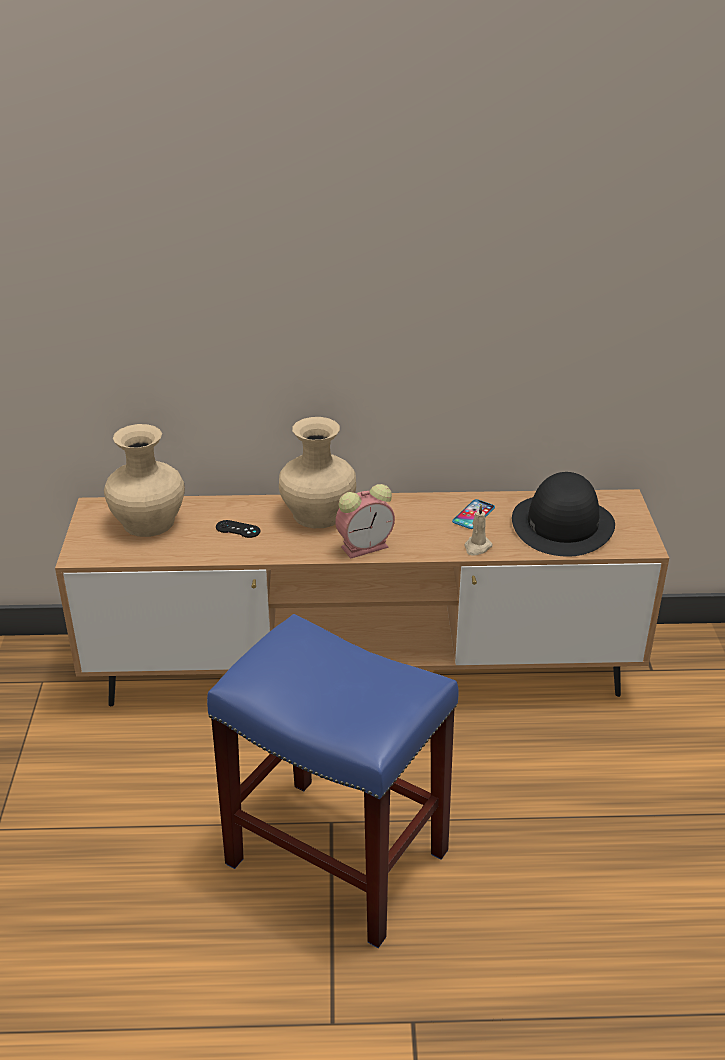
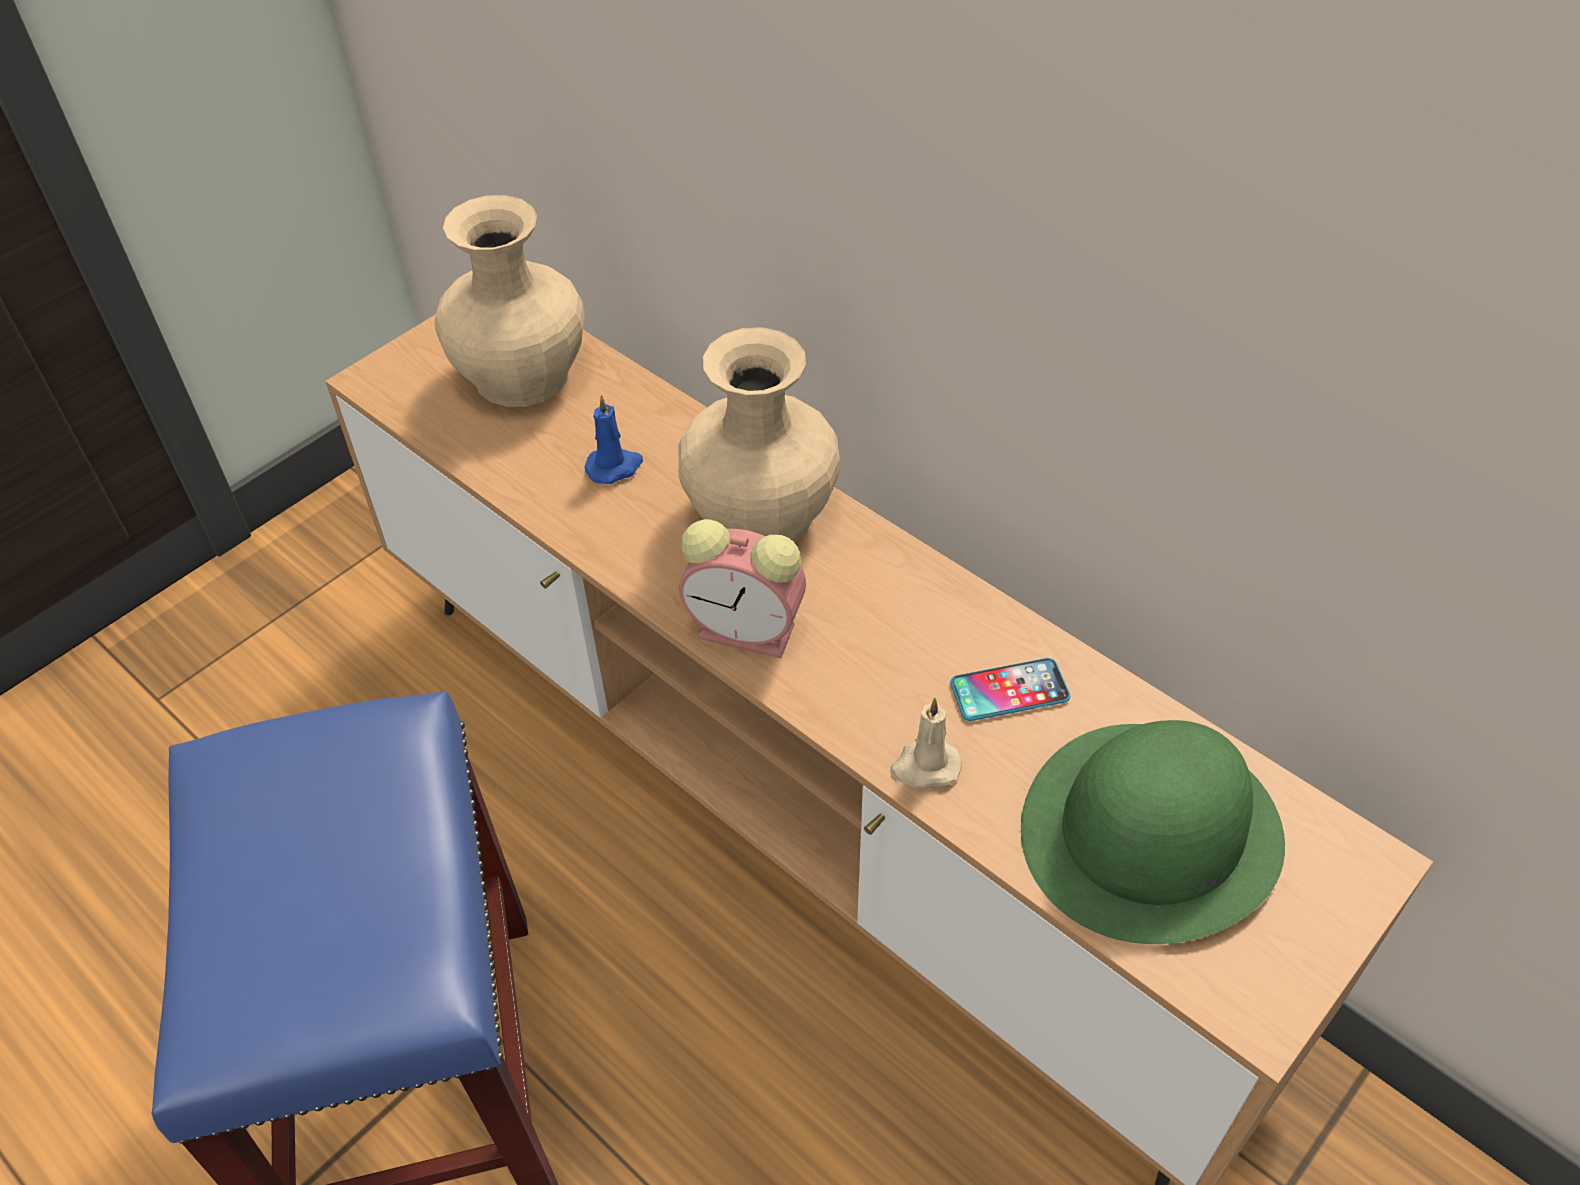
camera: 45 degrees right, 15 degrees up
black game controller [216,520,260,538] -> blue candle [585,395,643,484]
black hat [512,472,615,557] -> green hat [1021,720,1285,944]

